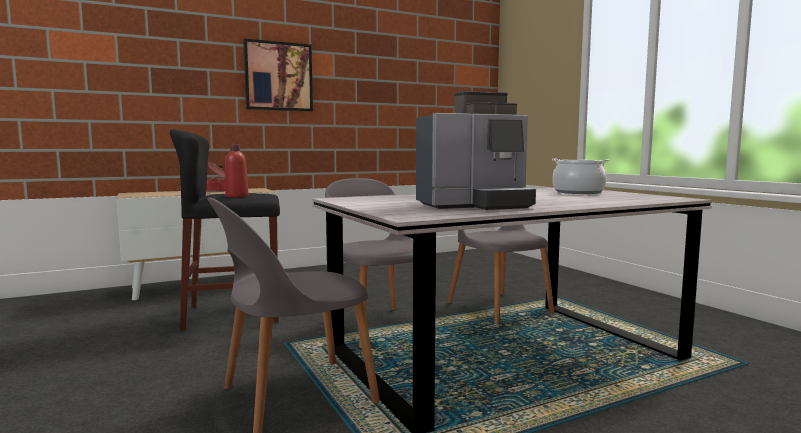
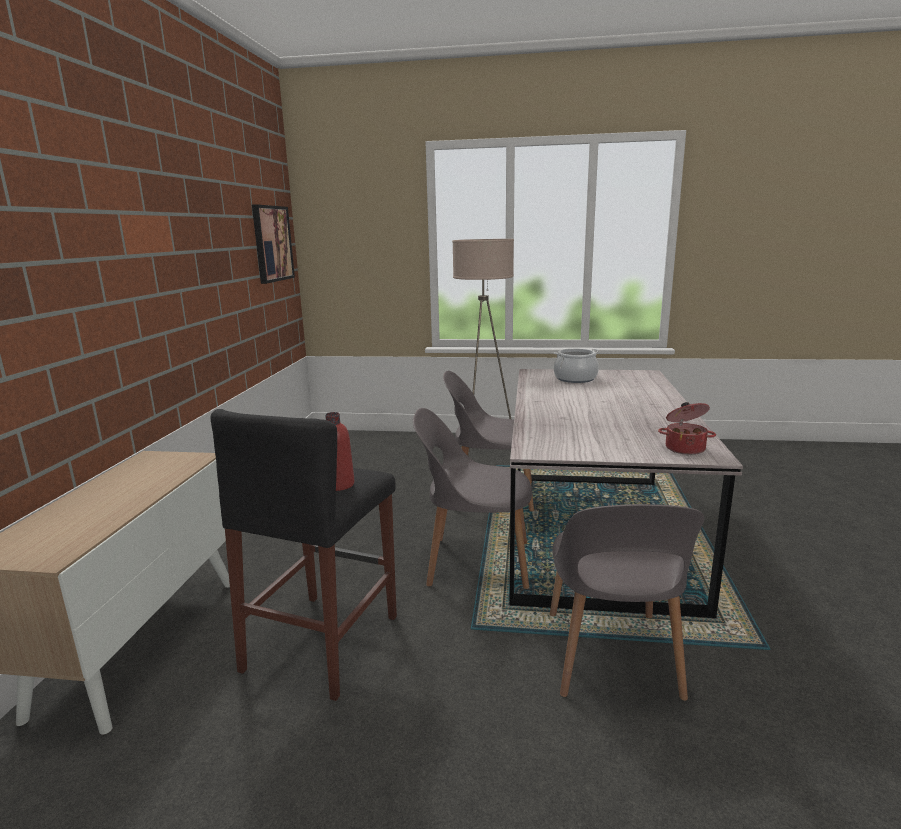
camera: 55 degrees left, 10 degrees up
cooking pot [206,162,225,192] -> cooking pot moved to [658,402,716,455]
picture [243,39,313,112] -> picture moved to [252,204,295,284]
coffee machine [416,91,536,210] -> none
none -> beige floor lamp [452,239,514,457]

